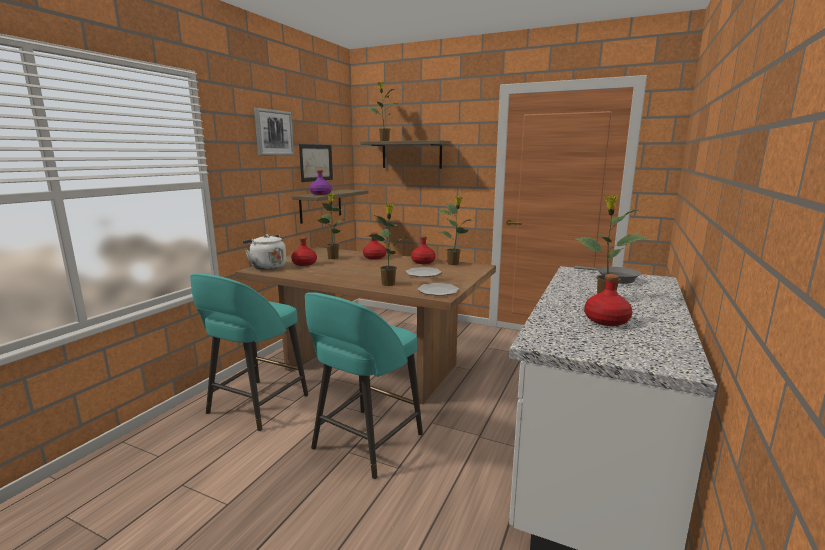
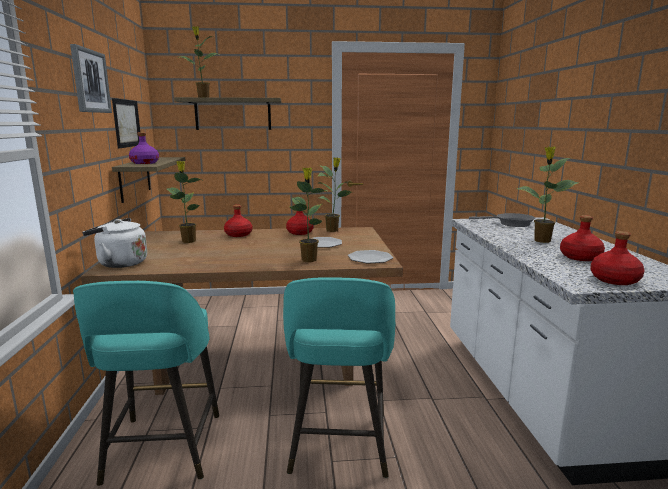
camera: 30 degrees left, 0 degrees up
red bottle [291,237,317,266] -> red bottle moved to [590,231,644,285]

